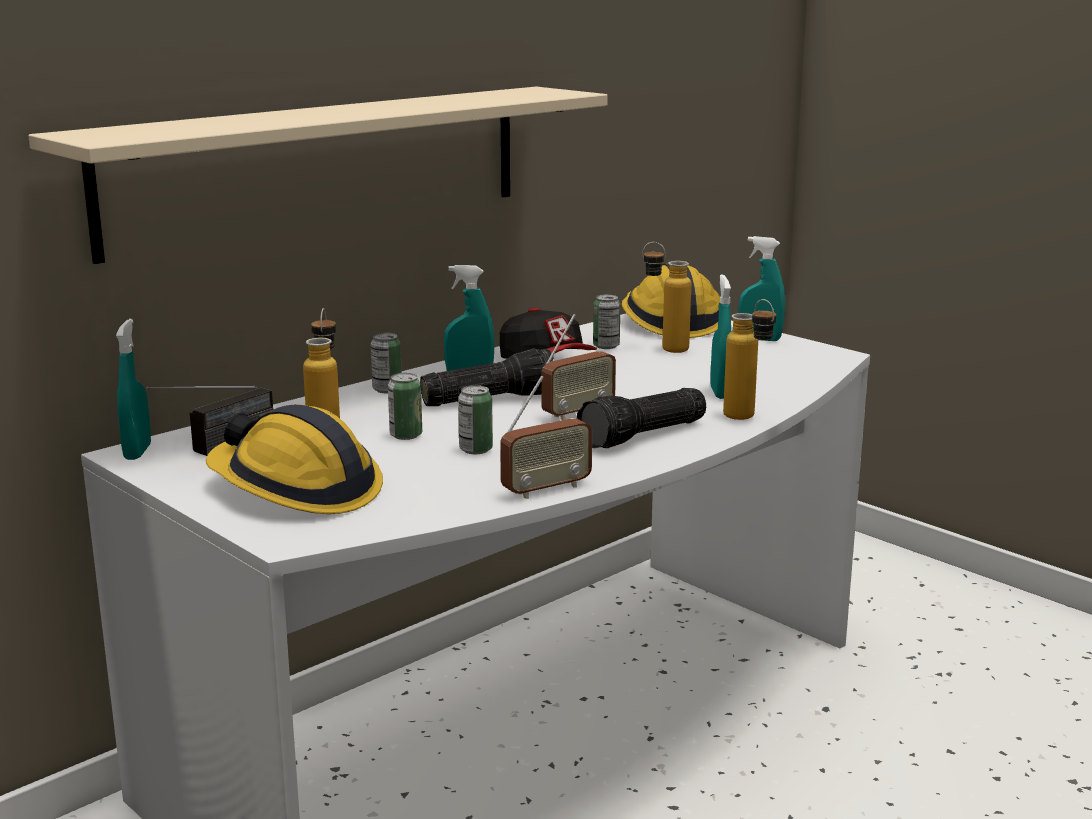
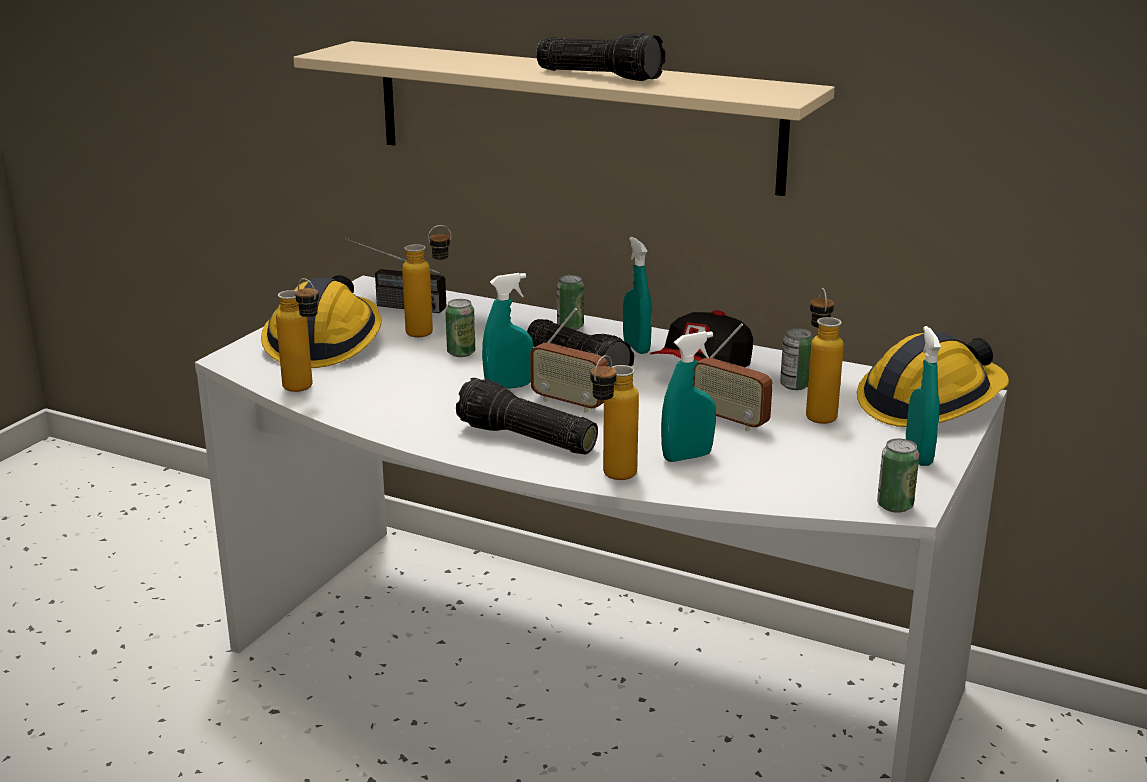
camera: 70 degrees right, 5 degrees up
turquoise spray bottle [116,319,151,460] -> turquoise spray bottle moved to [482,273,533,389]
can [458,385,493,454] -> can moved to [877,439,919,513]
radio [500,375,592,499] -> radio moved to [693,323,773,431]
none -> bottle [276,278,319,392]
none -> flashlight [536,32,666,81]

